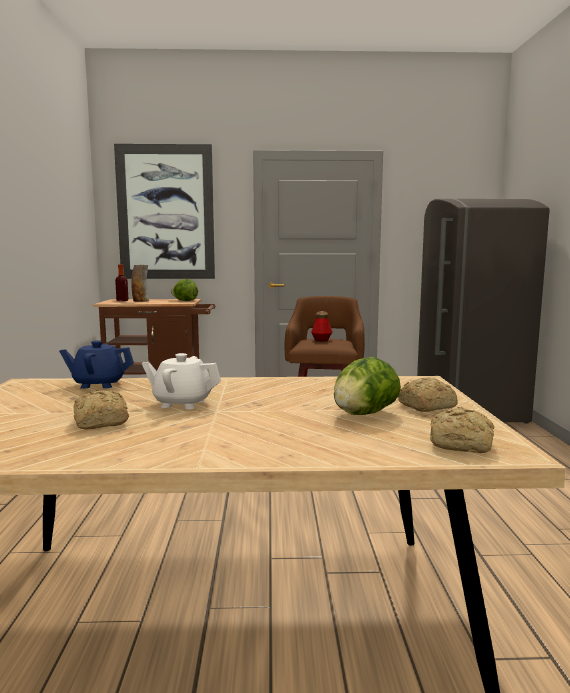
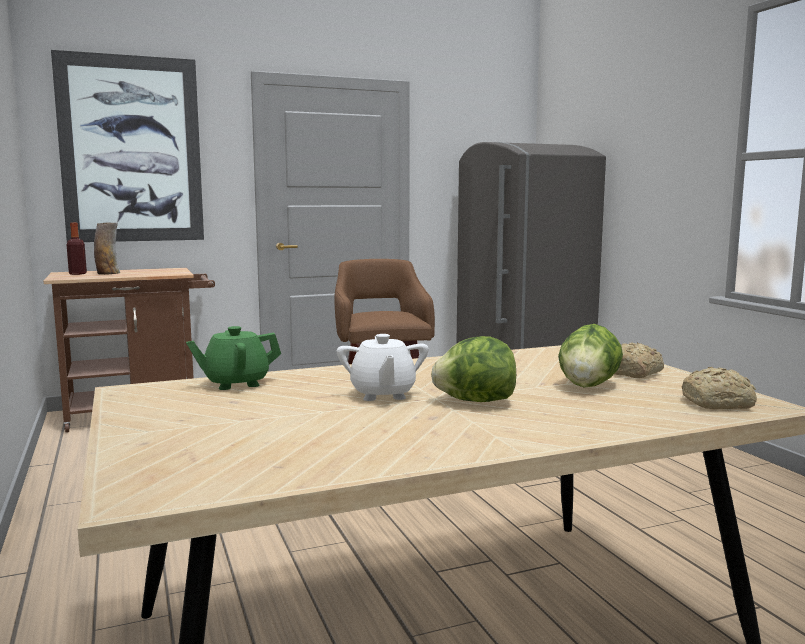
camera: 20 degrees left, 0 degrees up
blue teapot [59,340,134,389] -> green teapot [186,326,281,390]
bread [73,390,129,430] -> none
white teapot [142,353,221,409] -> white teapot turned 90 degrees counterclockwise [337,334,429,401]
lettuce [171,279,198,301] -> lettuce moved to [431,336,516,402]
bottle [311,311,333,341] -> none

